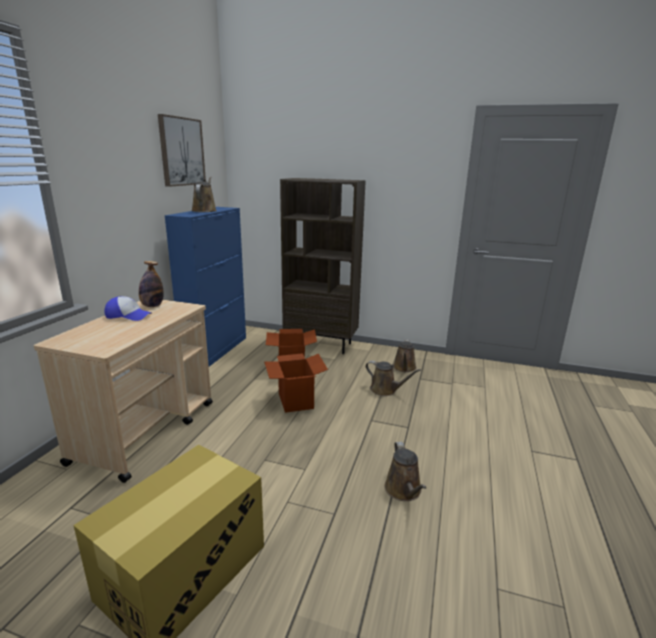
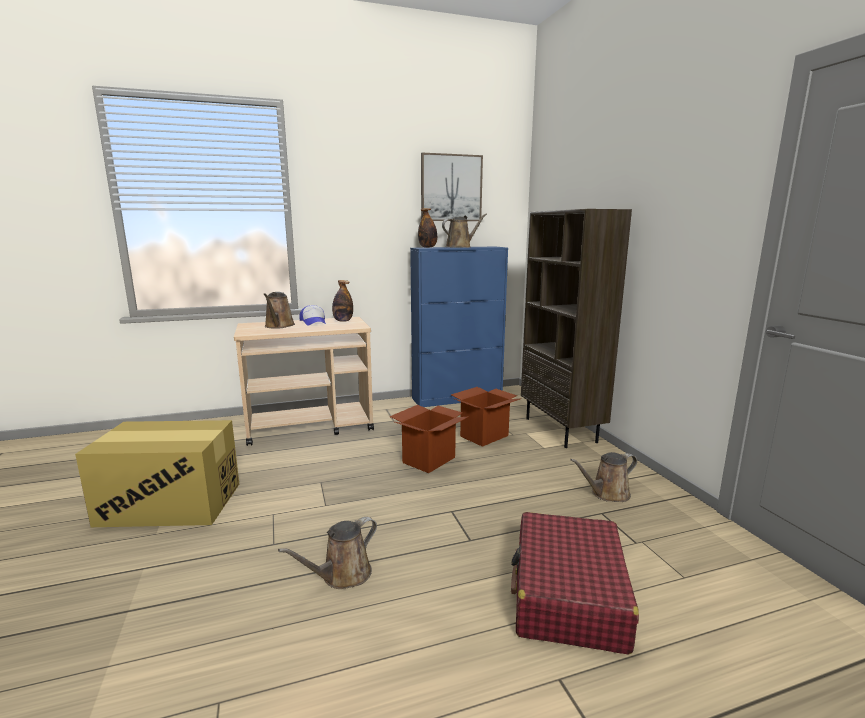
camera: 55 degrees right, 5 degrees down
brown watering can [366,361,421,396] -> brown watering can moved to [264,292,295,329]
none -> bottle [418,208,437,248]
none -> red suitcase [511,512,639,654]

